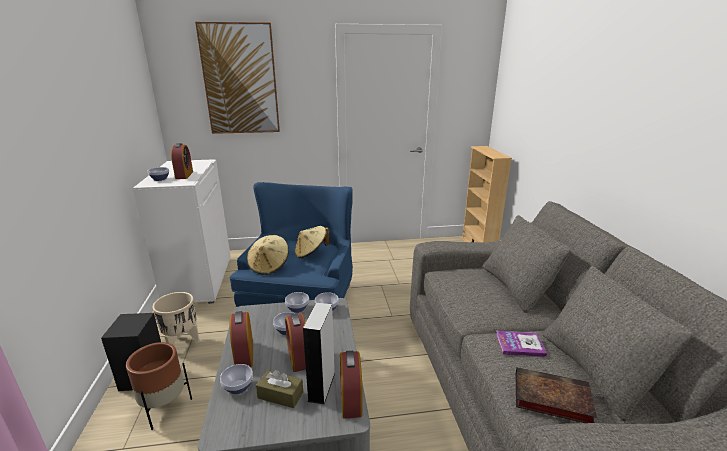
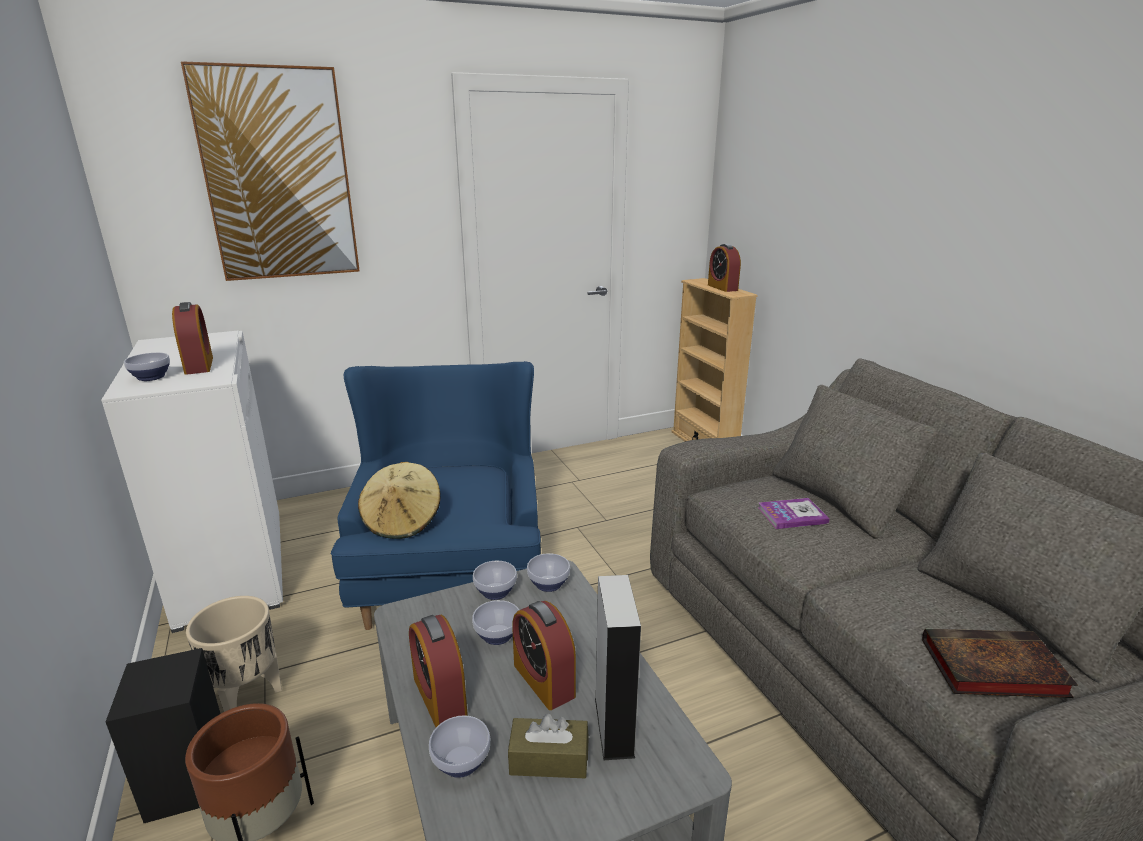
camera: 15 degrees left, 0 degrees up
beige hat [295,226,330,259] -> none
alarm clock [340,351,362,419] -> alarm clock moved to [708,244,741,292]
book [496,331,547,357] -> book moved to [758,498,830,529]

